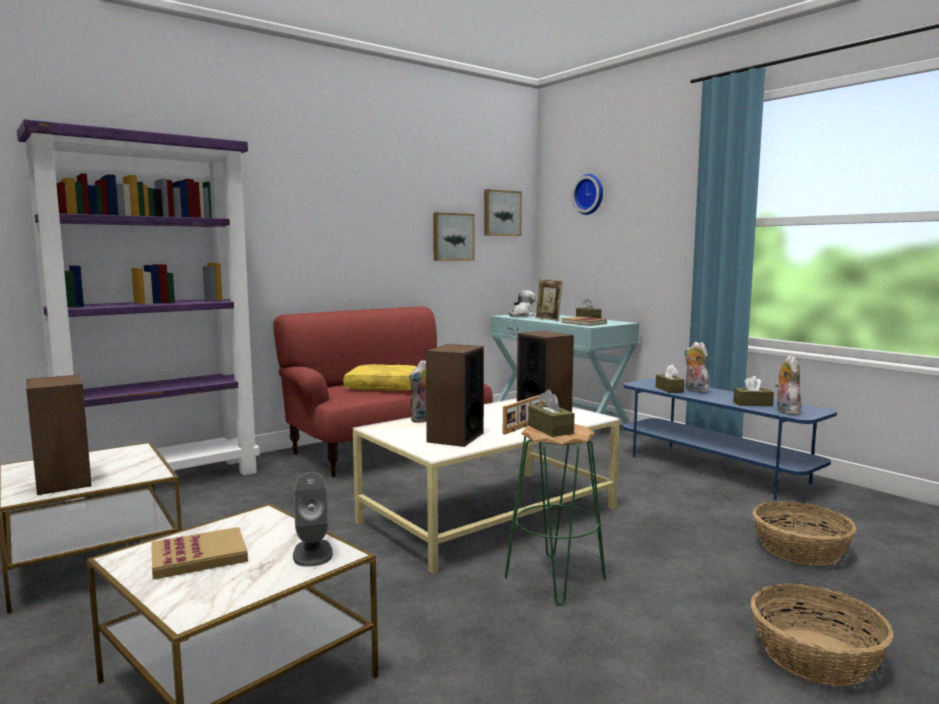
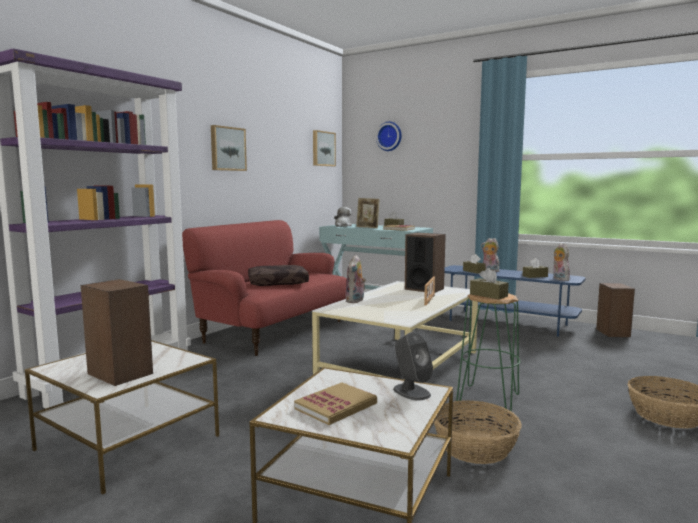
camera: 20 degrees left, 0 degrees up
yellow pillow [343,364,417,391] -> brown pillow [248,265,309,286]
speaker [426,344,484,447] -> speaker moved to [596,283,635,337]
picture [433,212,475,261] -> picture moved to [211,125,247,171]
basket [753,501,856,566] -> basket moved to [434,400,522,464]

